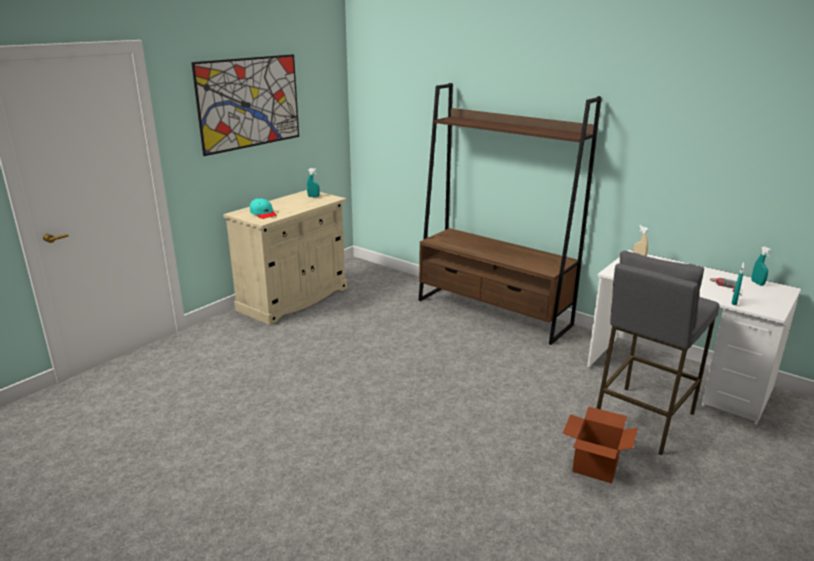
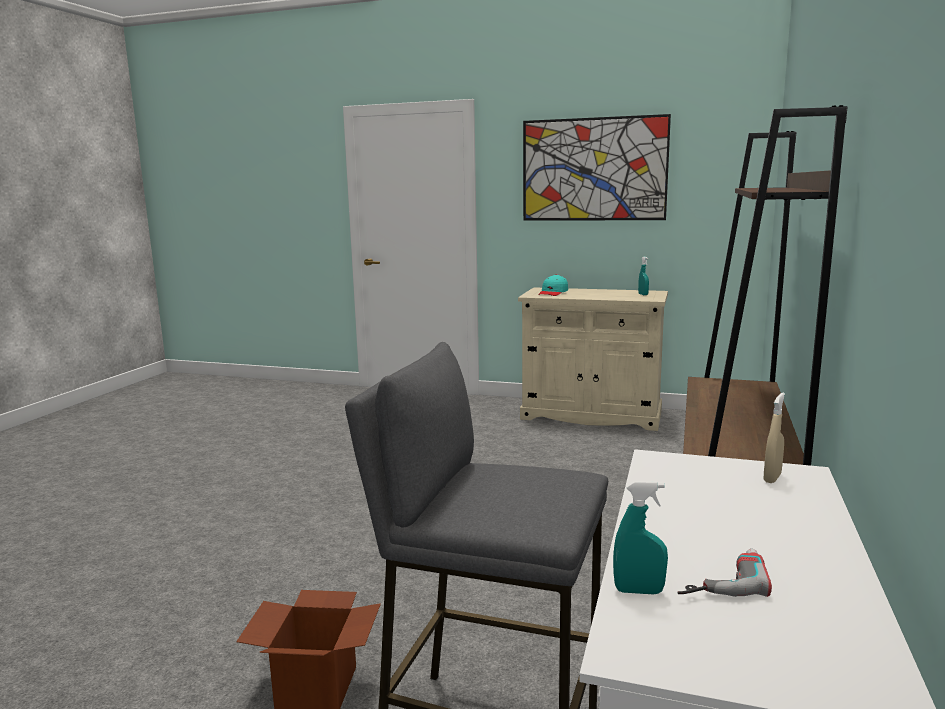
camera: 70 degrees right, 10 degrees down
turquoise spray bottle [751,247,772,286] -> none

